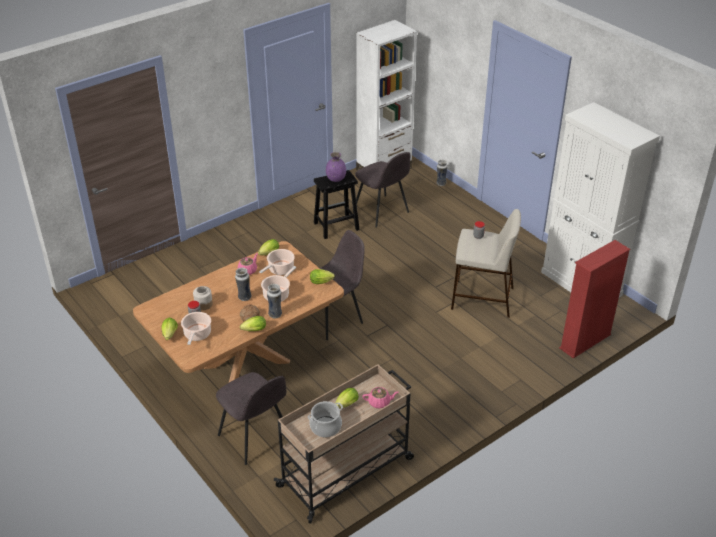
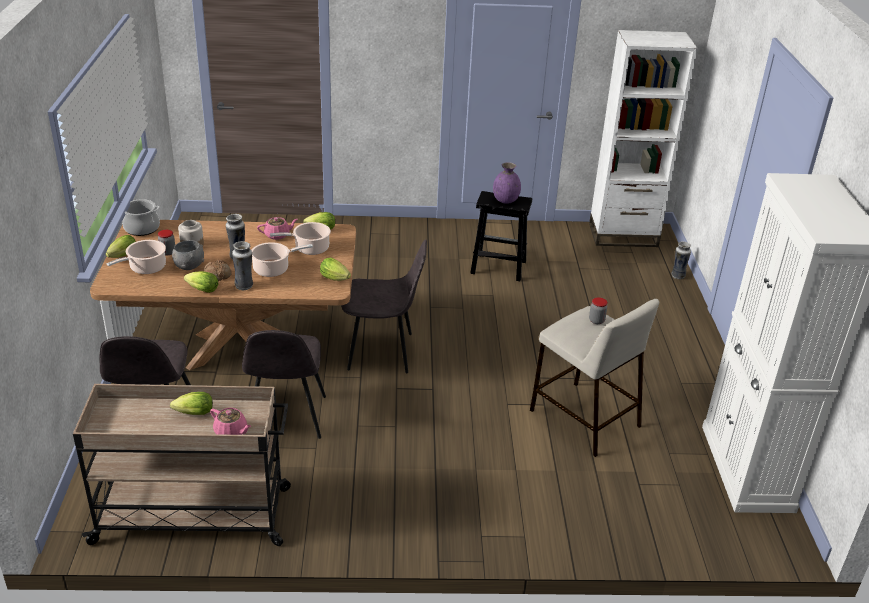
camera: 35 degrees right, 5 degrees down
cooking pot [308,401,343,437] -> cooking pot moved to [122,199,160,236]
grey chair [355,152,410,228] -> grey chair moved to [242,330,326,439]
red bookcase [559,240,630,358] -> none
none -> grey bowl [172,240,204,270]

